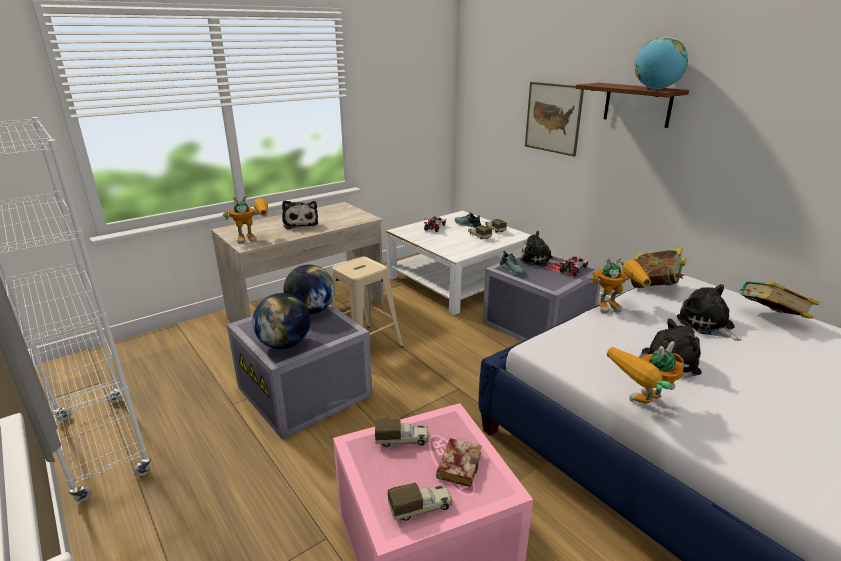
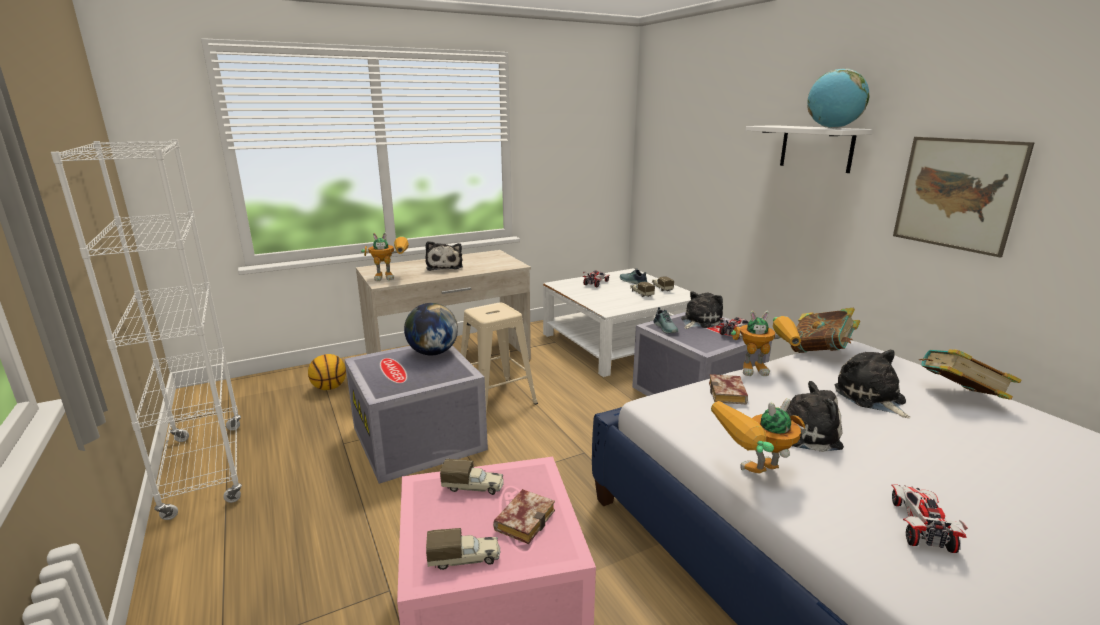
camera: 10 degrees right, 5 degrees down
globe [252,293,310,349] -> none
plush toy [520,231,561,267] -> plush toy turned 105 degrees clockwise [681,291,724,329]
picture [525,82,584,157] -> picture moved to [893,137,1035,258]
brown shelf [576,83,689,128] -> white shelf [746,125,873,173]
none -> basketball [308,354,346,390]
none -> book [709,374,748,405]
none -> toy car [891,484,968,553]

